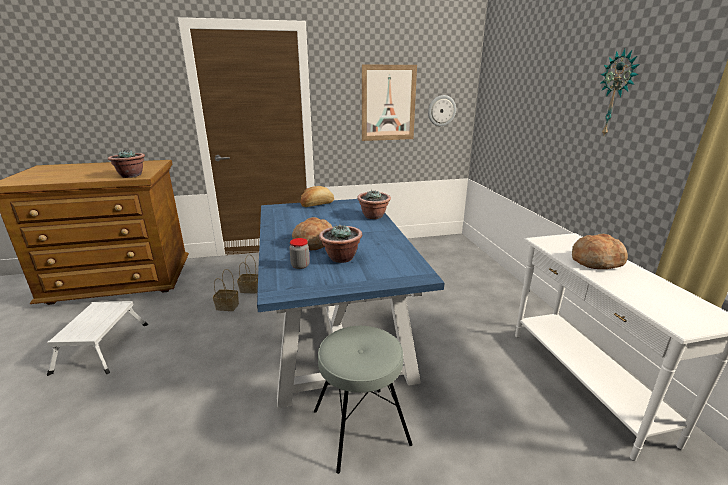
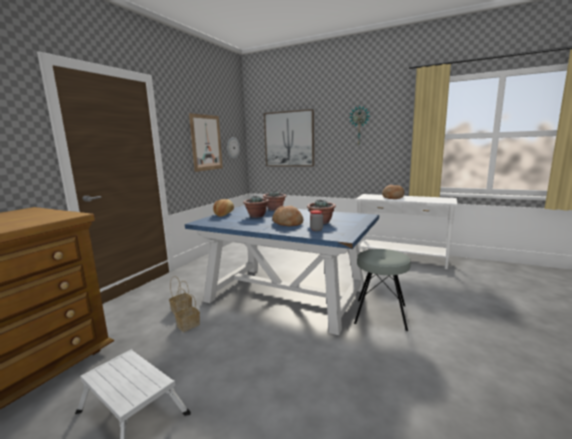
camera: 50 degrees left, 10 degrees down
potted plant [108,149,145,178] -> potted plant moved to [243,196,269,218]
none -> picture [264,109,314,167]

